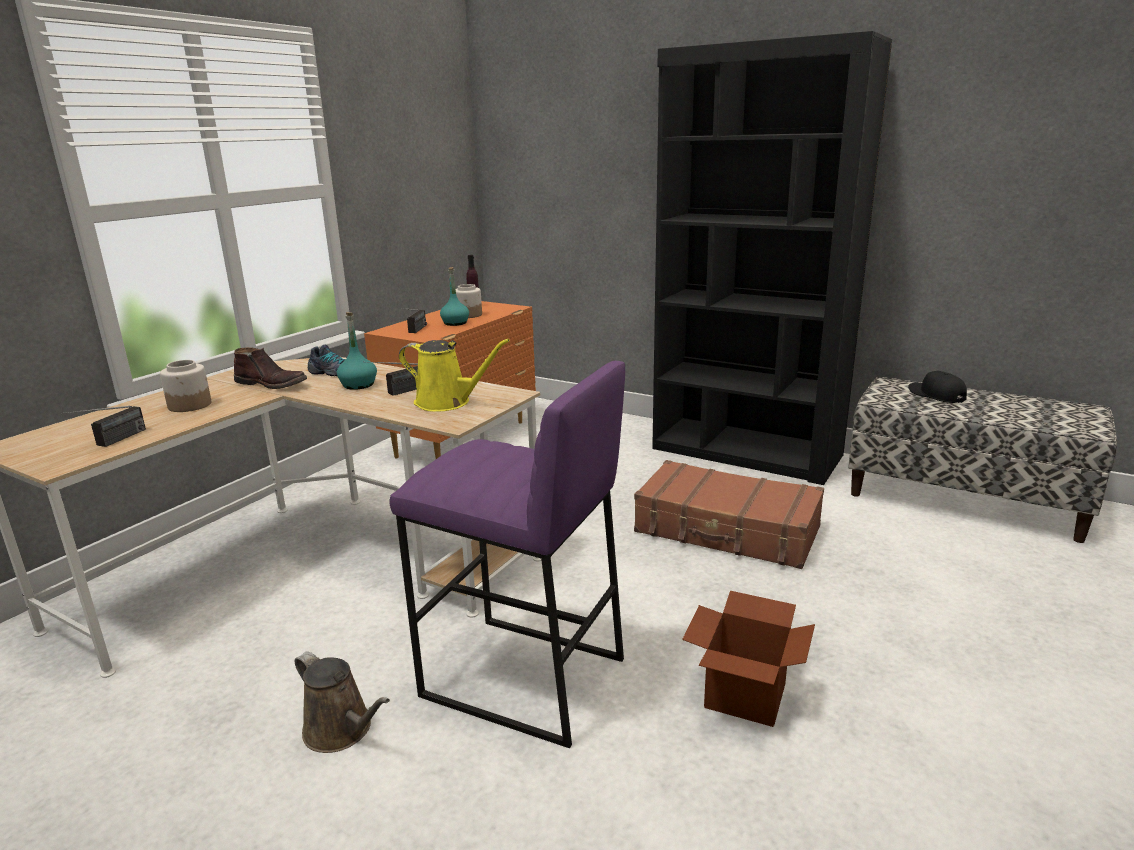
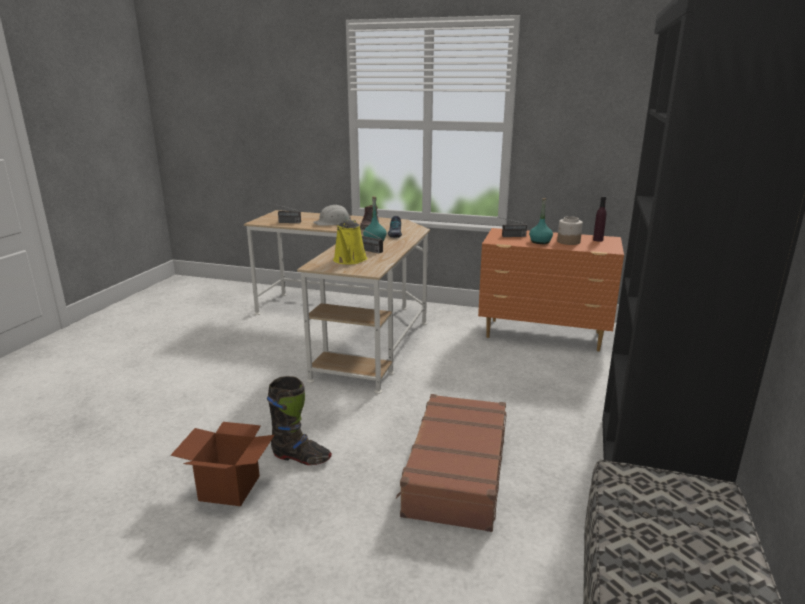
camera: 75 degrees right, 0 degrees up
jar [160,360,211,412] -> white hard hat [313,205,351,226]
brown watering can [295,651,390,753] -> none
purple stool [390,361,625,748] -> none
black cap [908,371,967,403] -> none
none -> black boot [267,376,332,465]

